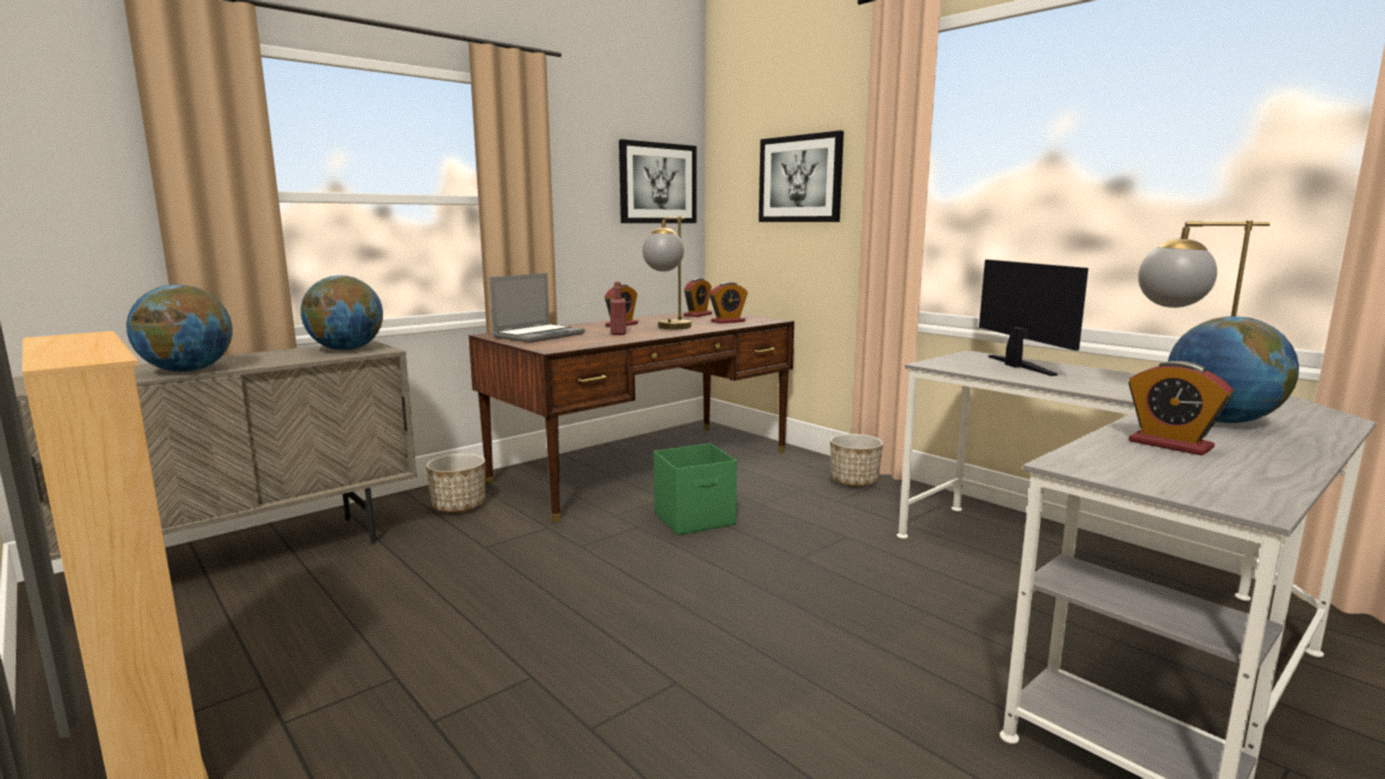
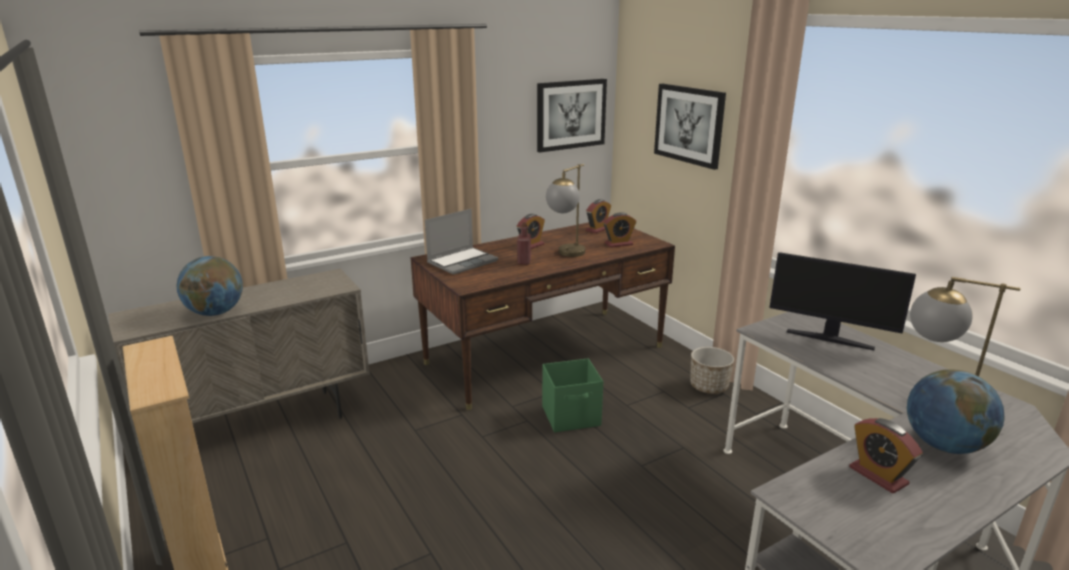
camera: 10 degrees right, 10 degrees up
globe [301,275,383,351] -> none
planter [426,454,485,513] -> none
monitor [979,260,1088,376] -> monitor turned 120 degrees clockwise [769,252,916,350]

